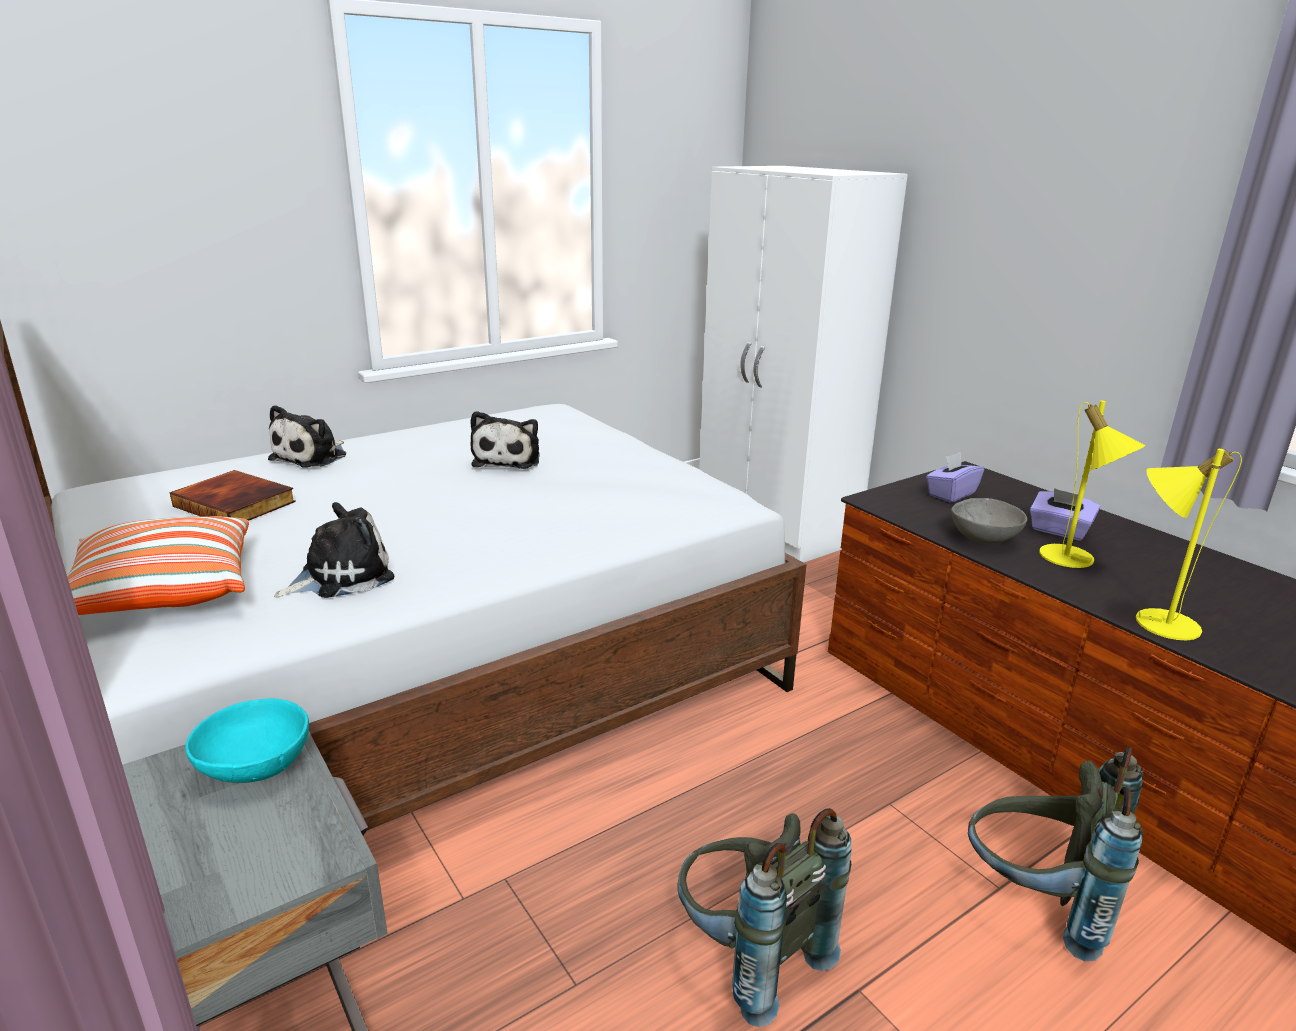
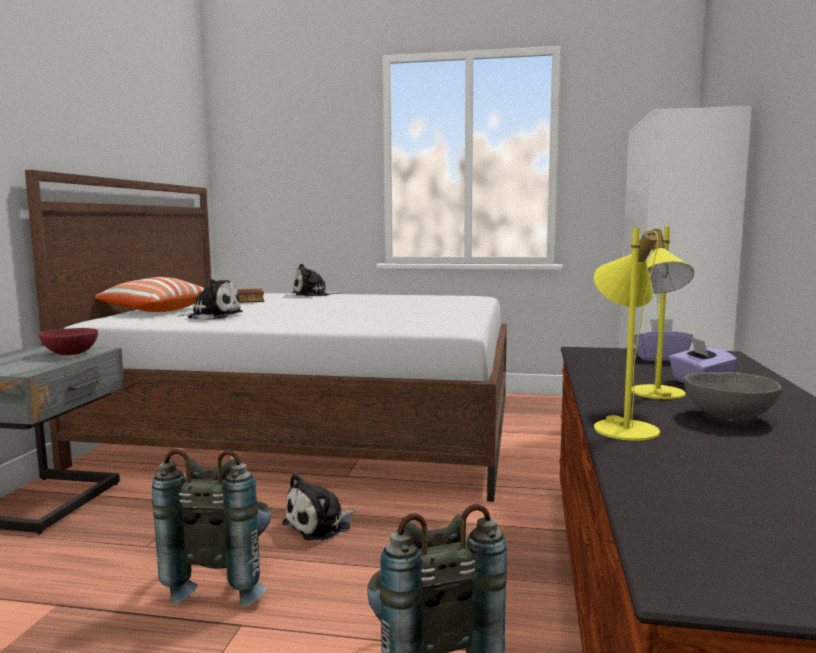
camera: 45 degrees right, 15 degrees down
turquoise bowl [185,698,309,783] -> red bowl [39,328,98,355]
plush toy [471,411,540,469] -> plush toy moved to [282,473,355,541]
grey bowl [951,498,1027,544] -> grey bowl moved to [684,372,782,420]

